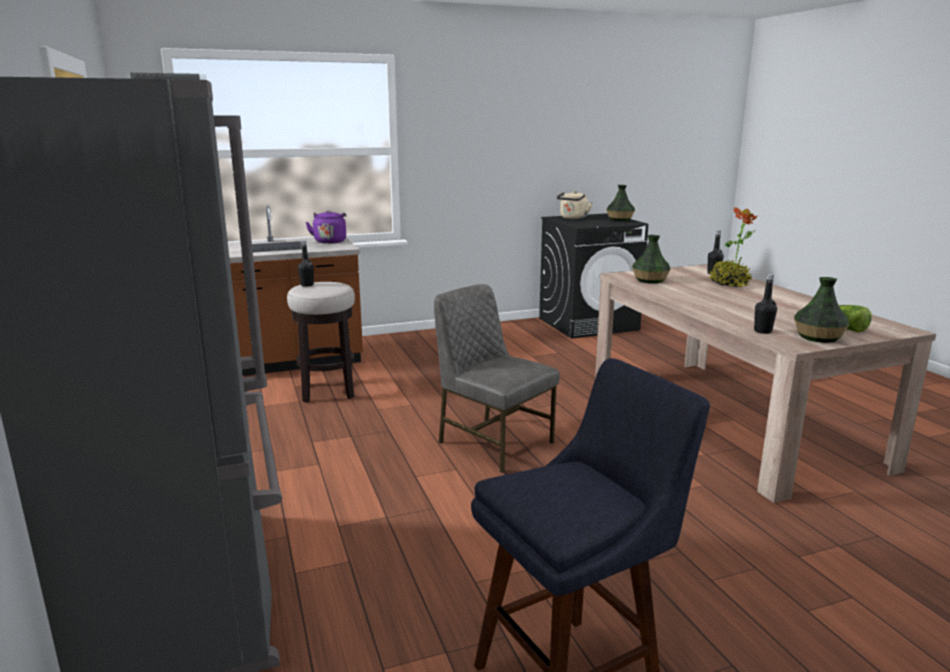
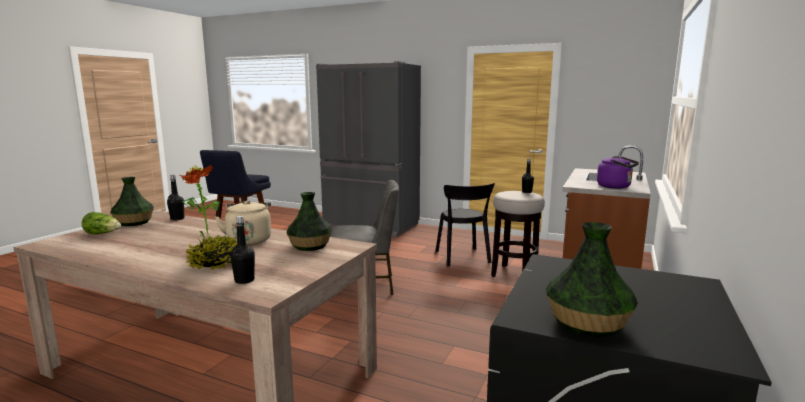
camera: 135 degrees right, 5 degrees down
beige kettle [556,191,593,219] -> beige kettle moved to [215,200,271,246]
none -> black chair [435,183,495,266]

